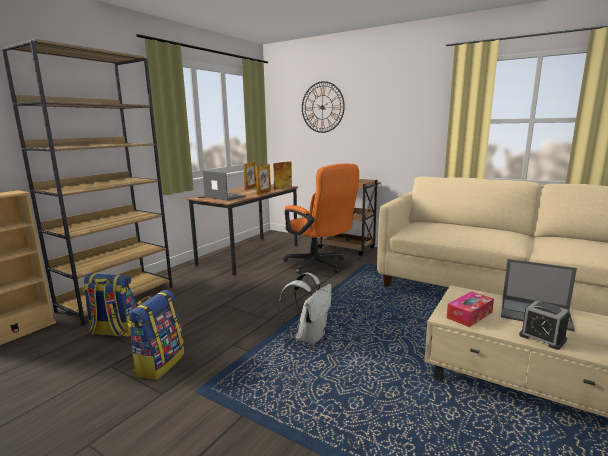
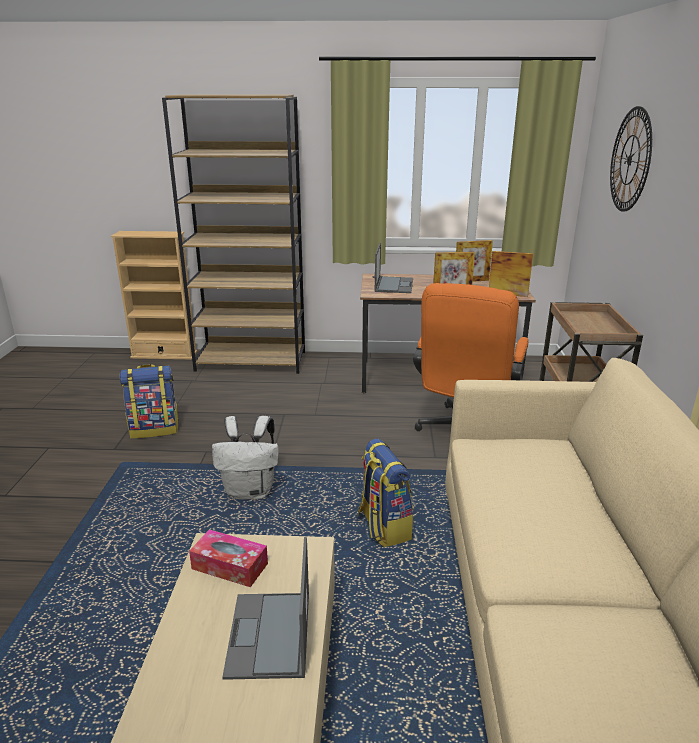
camera: 60 degrees right, 10 degrees up
backpack [83,274,136,337] -> backpack moved to [357,439,413,548]
alarm clock [519,300,570,350] -> none

